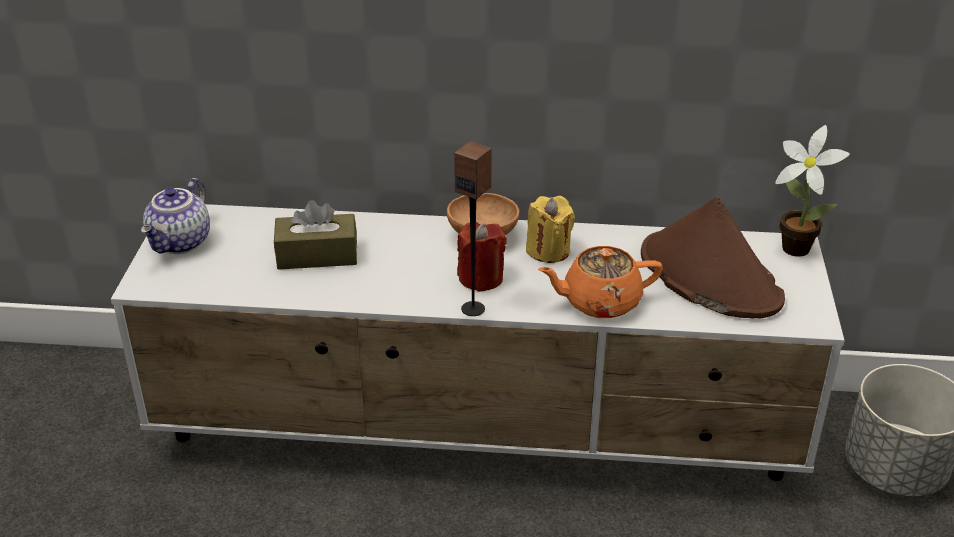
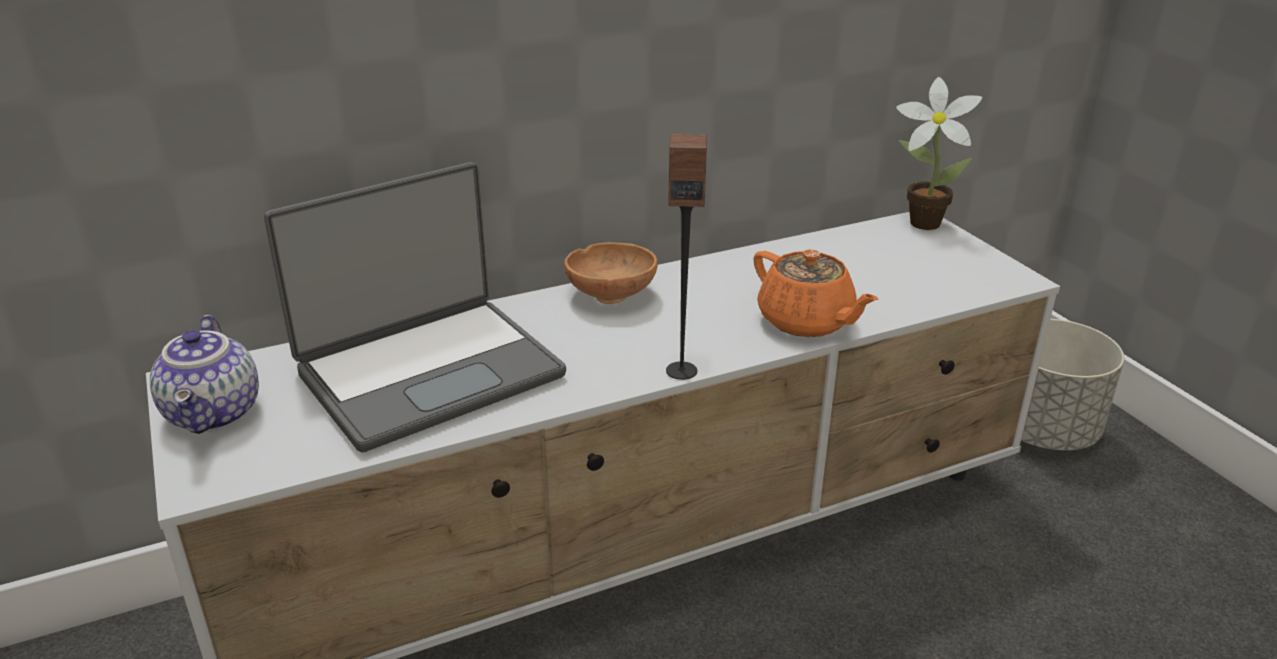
camera: 30 degrees left, 5 degrees down
brown tissue box [274,200,357,270] -> laptop [264,162,566,453]
red candle [457,222,507,292] -> none
yellow candle [526,196,575,263] -> none
orange teapot [538,246,663,318] -> orange teapot turned 90 degrees counterclockwise [753,249,878,337]
brown hat [641,197,785,319] -> none

